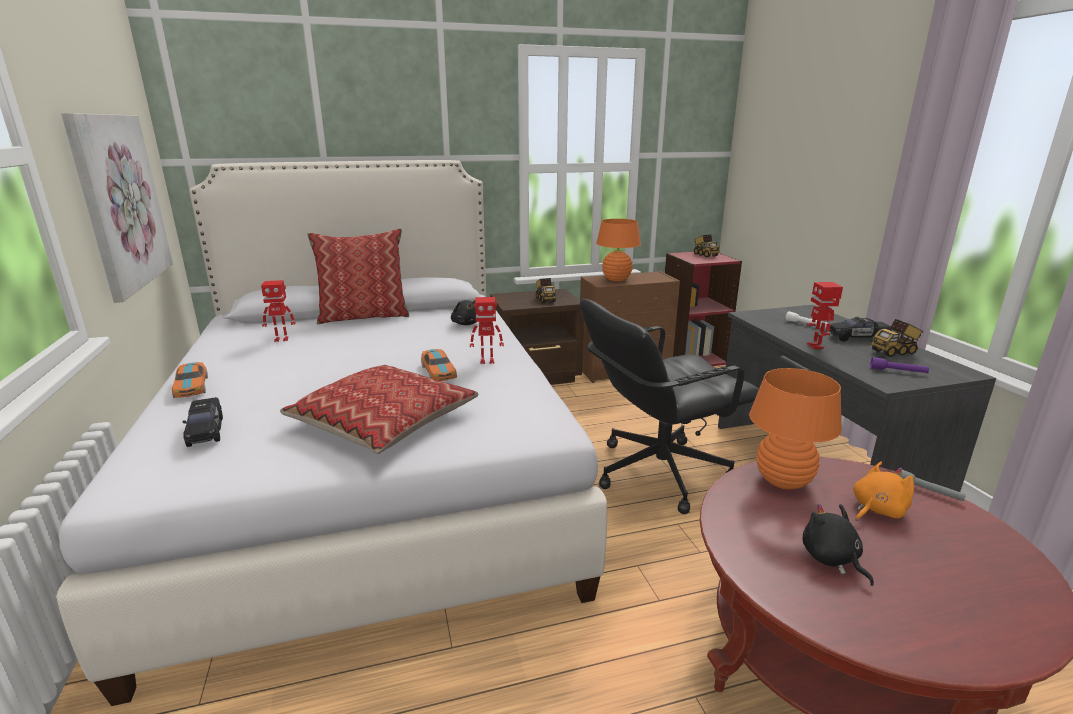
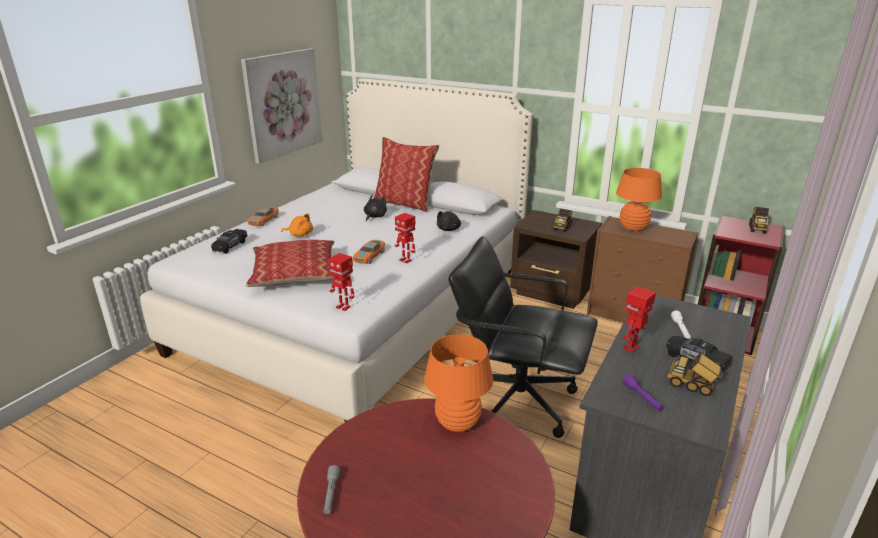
camera: 45 degrees right, 5 degrees up
toy robot [261,280,295,342] -> toy robot moved to [328,253,355,311]
black plush toy [802,504,874,586] -> black plush toy moved to [364,195,387,221]
orange plush toy [853,462,914,521] -> orange plush toy moved to [281,213,313,236]
grey flashlight [901,470,966,501] -> grey flashlight moved to [324,465,340,514]

